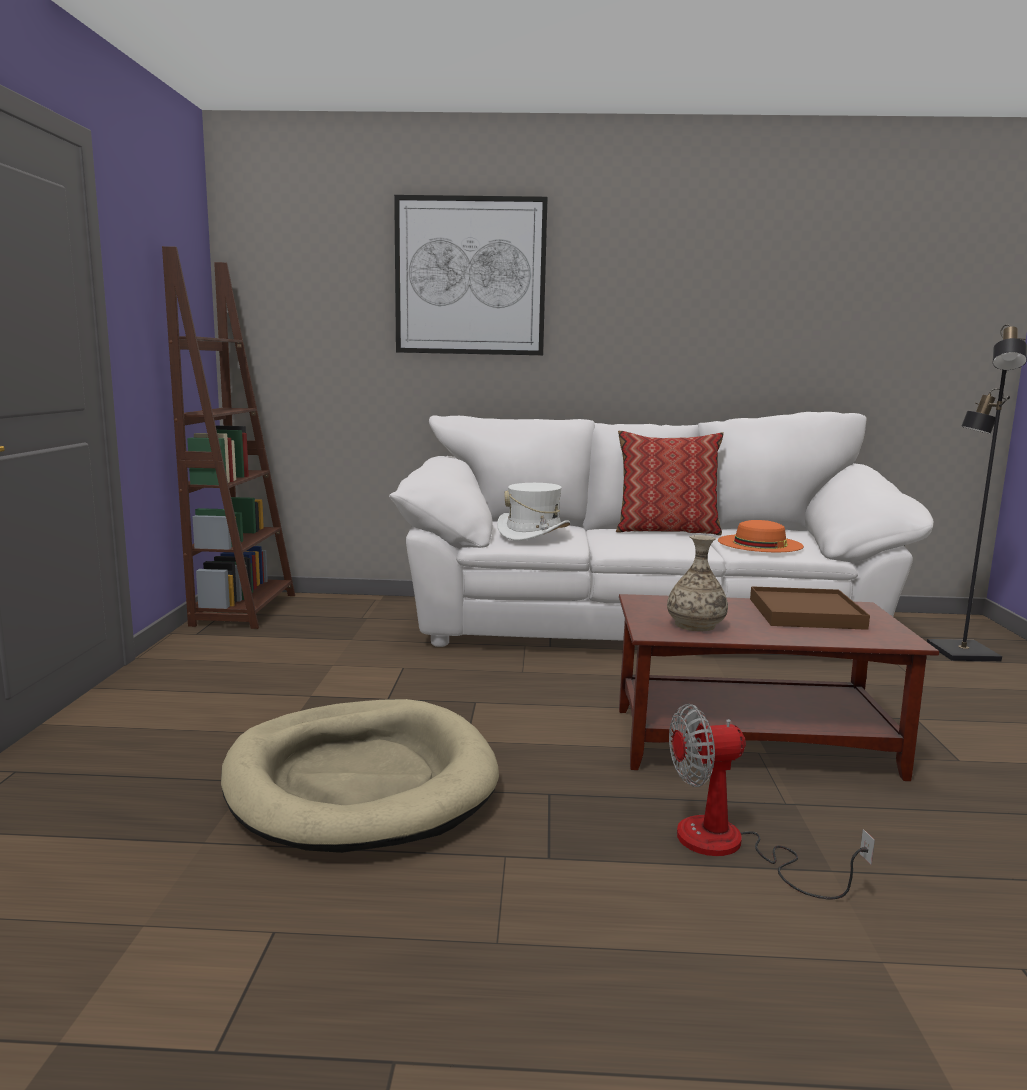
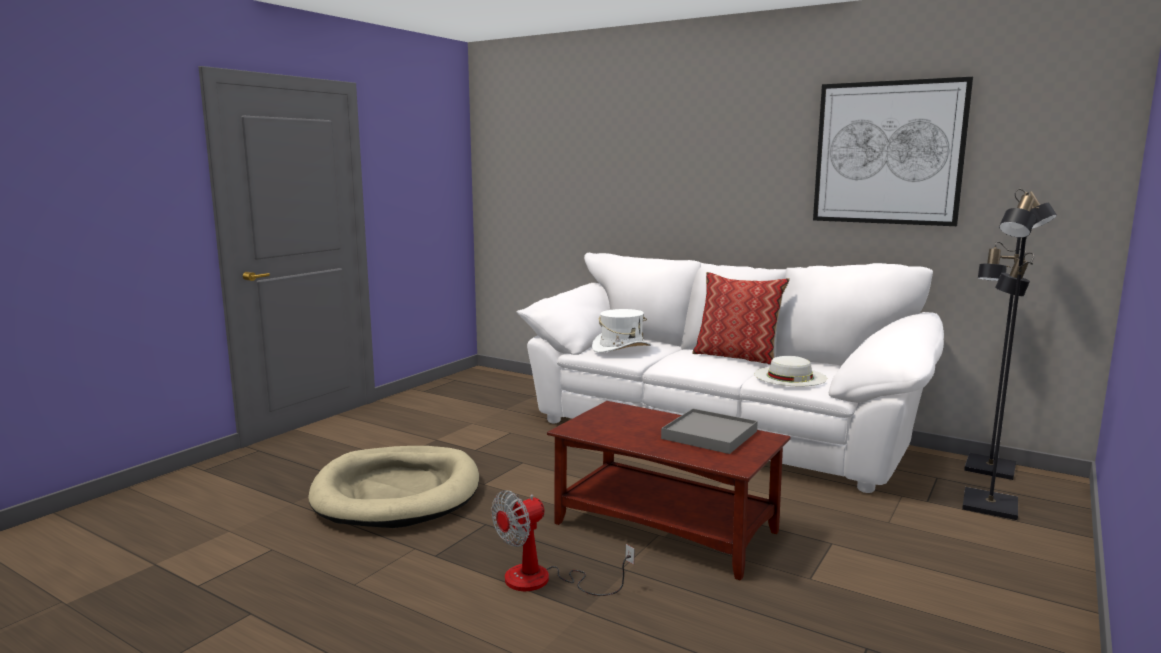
camera: 30 degrees right, 0 degrees up
brown bookcase [162,246,295,629] -> none
picture [394,195,548,355] -> picture moved to [813,77,973,226]
vase [667,535,728,631] -> none
fan [669,704,875,900] -> fan turned 60 degrees counterclockwise [491,490,635,596]
orange hat [718,520,804,552] -> white hat [754,356,827,386]
brown tray [750,586,870,630] -> grey tray [661,409,758,454]
none -> black floor lamp [964,189,1057,480]

